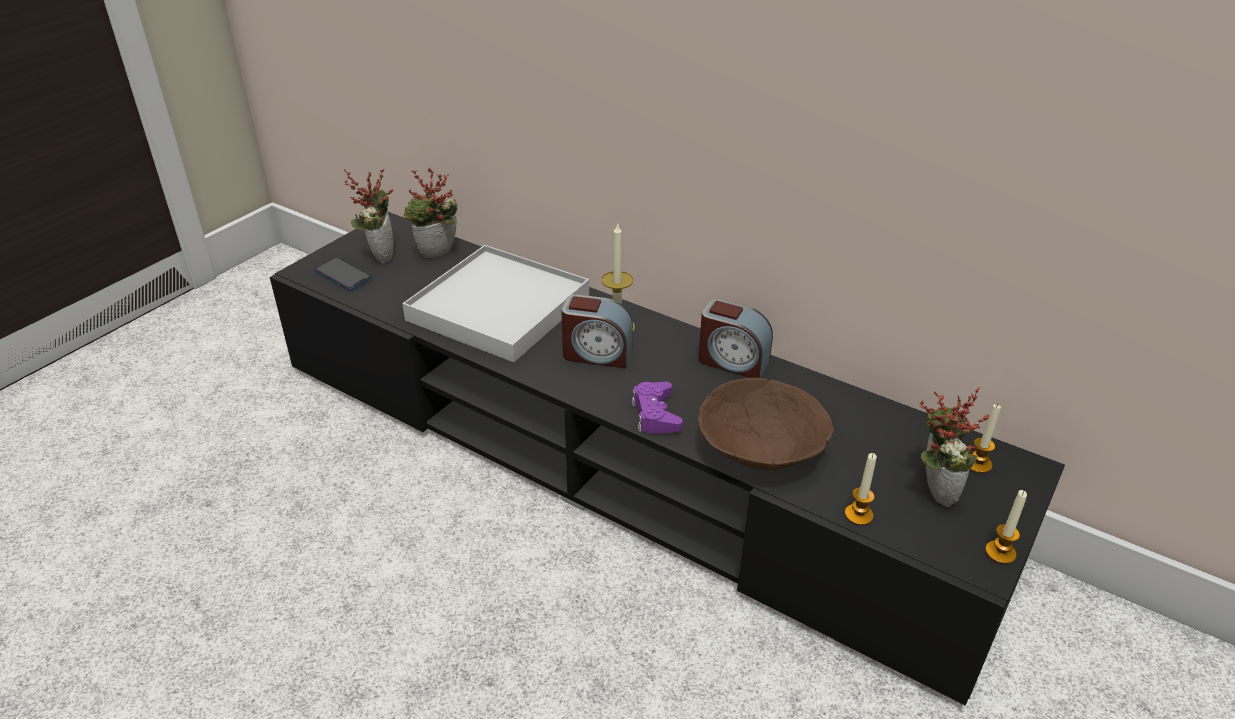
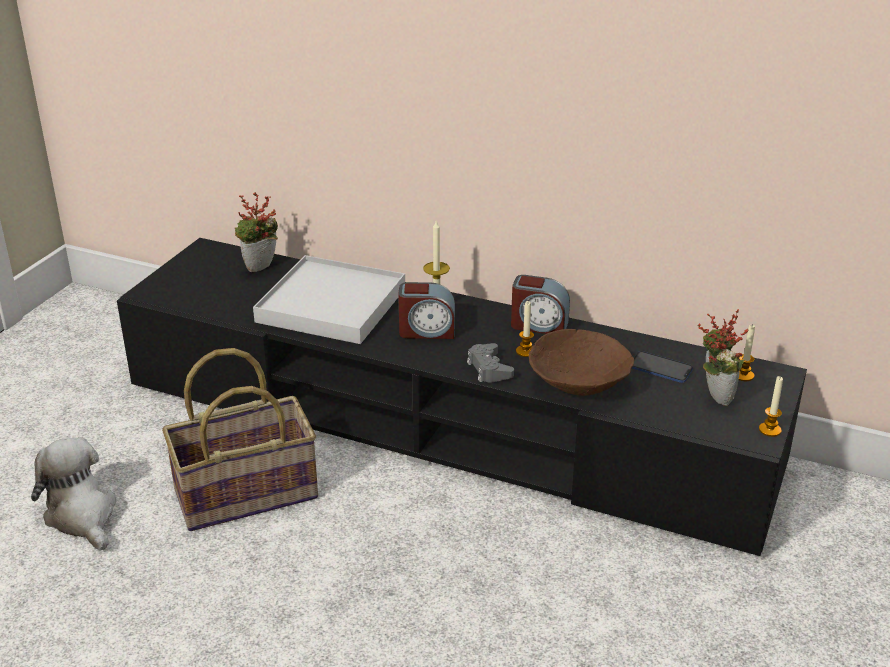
camera: 10 degrees left, 5 degrees down
phone [315,257,372,291] -> phone moved to [632,351,693,383]
potted plant [344,169,393,263] -> none
purple game controller [632,382,683,434] -> grey game controller [467,343,514,383]
candle [845,453,877,526] -> candle moved to [516,301,534,357]
none -> plush toy [31,437,117,550]
none -> basket [162,348,318,531]

